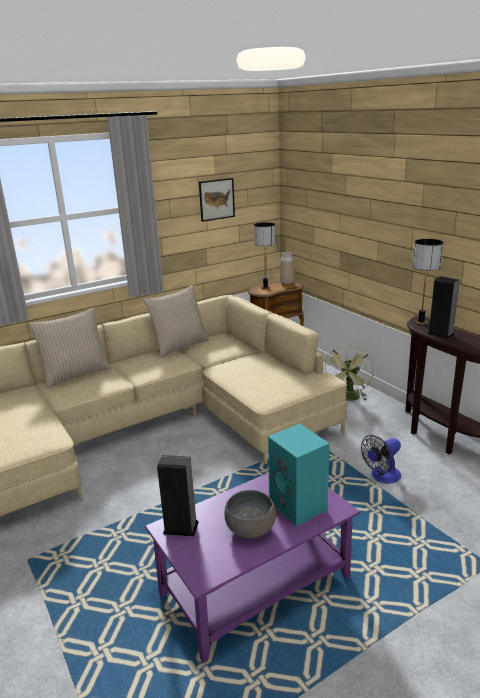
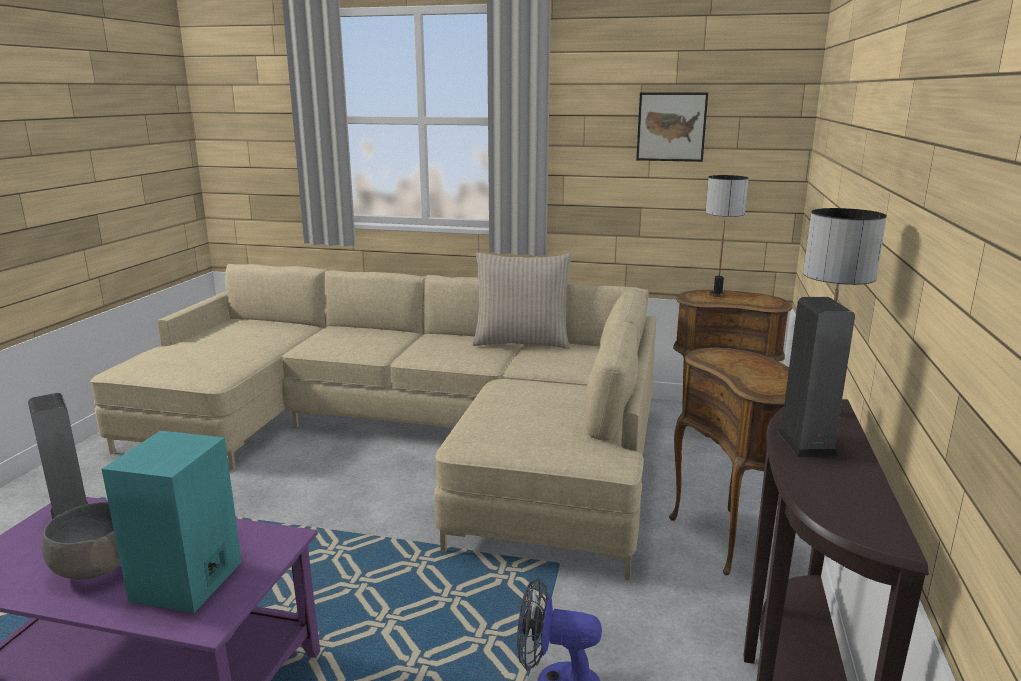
camera: 45 degrees right, 5 degrees down
beige pillow [29,307,111,388] -> none
vase [280,252,294,286] -> none
green fan [325,345,374,401] -> brown side table [669,347,789,575]

